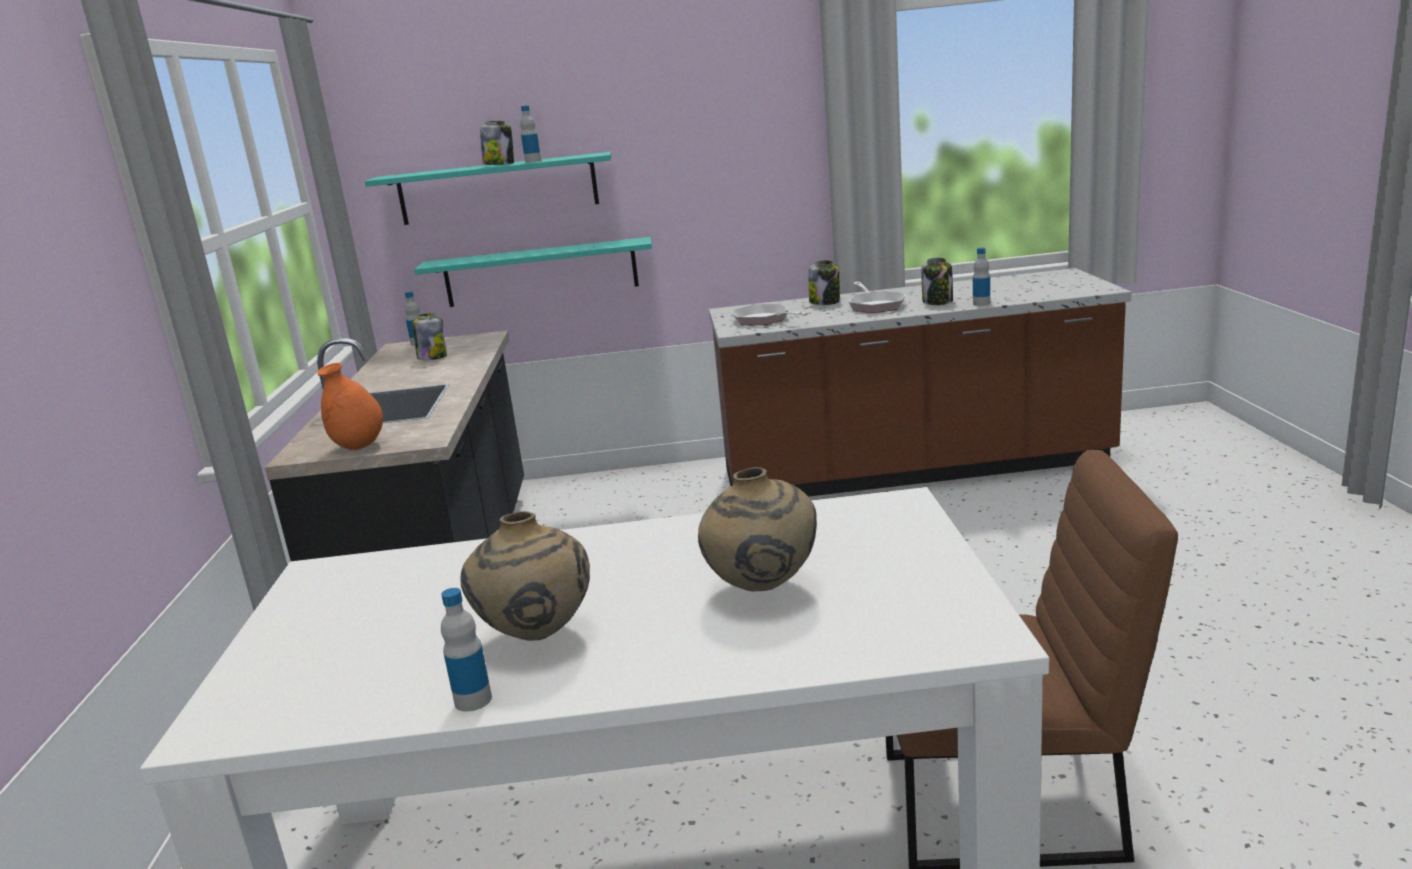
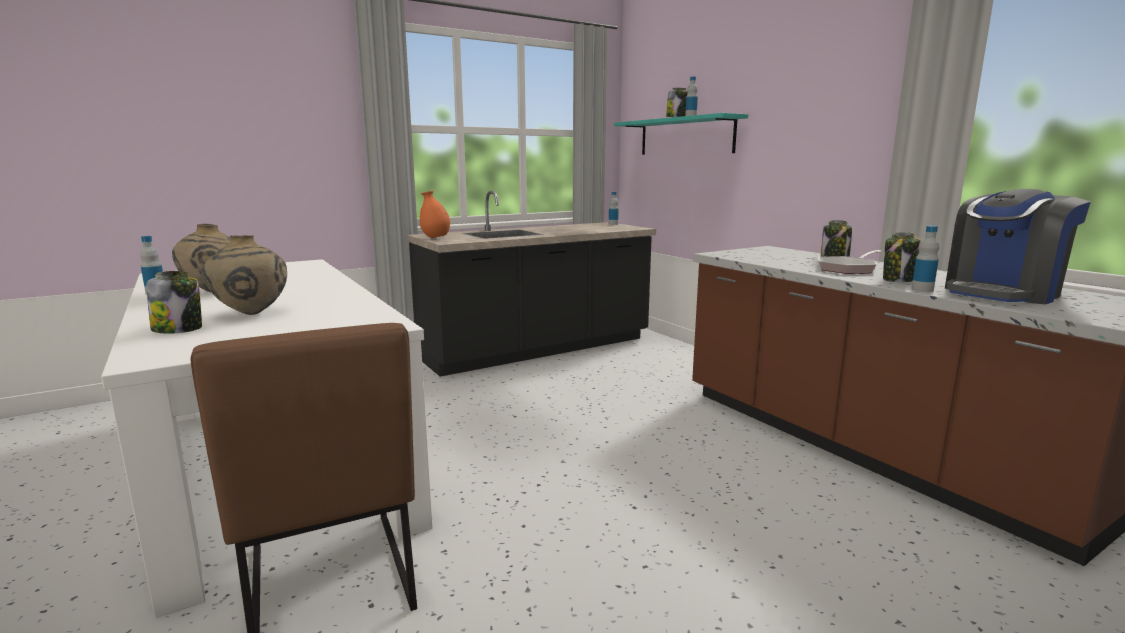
camera: 60 degrees right, 5 degrees down
jar [413,313,447,360] -> jar moved to [147,271,202,334]
turquoise shelf [414,237,652,307] -> none
frying pan [732,304,808,325] -> none
none -> coffee machine [945,189,1091,304]

